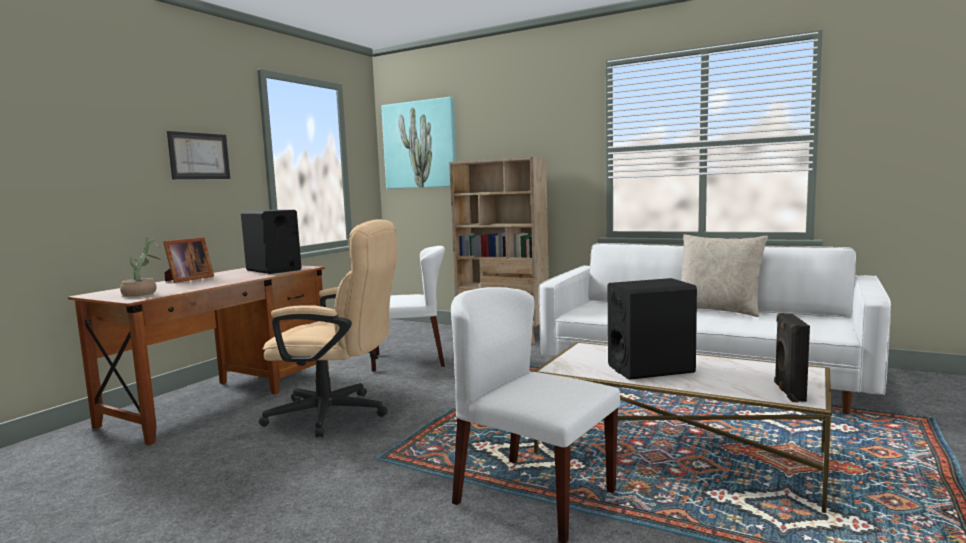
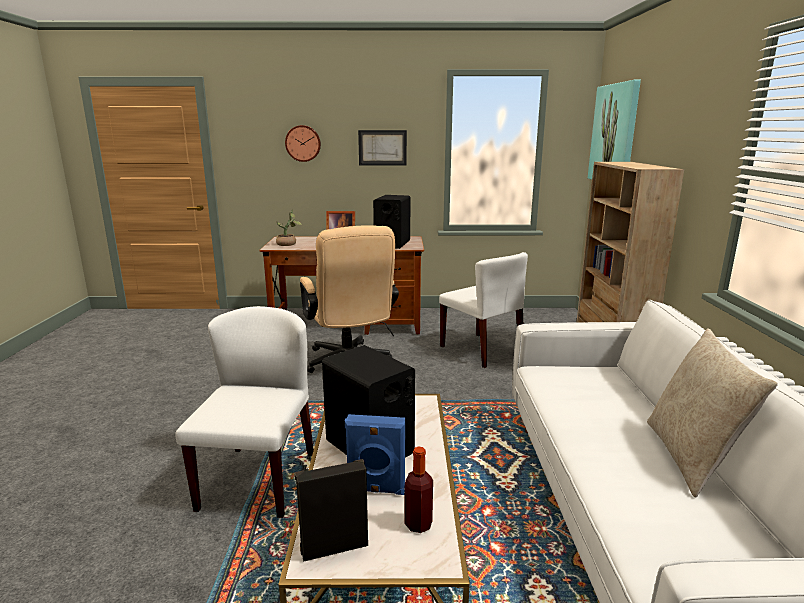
camera: 60 degrees right, 10 degrees up
none -> wall clock [285,125,321,162]
none -> blue speaker [345,414,405,495]
none -> bottle [405,446,433,533]

